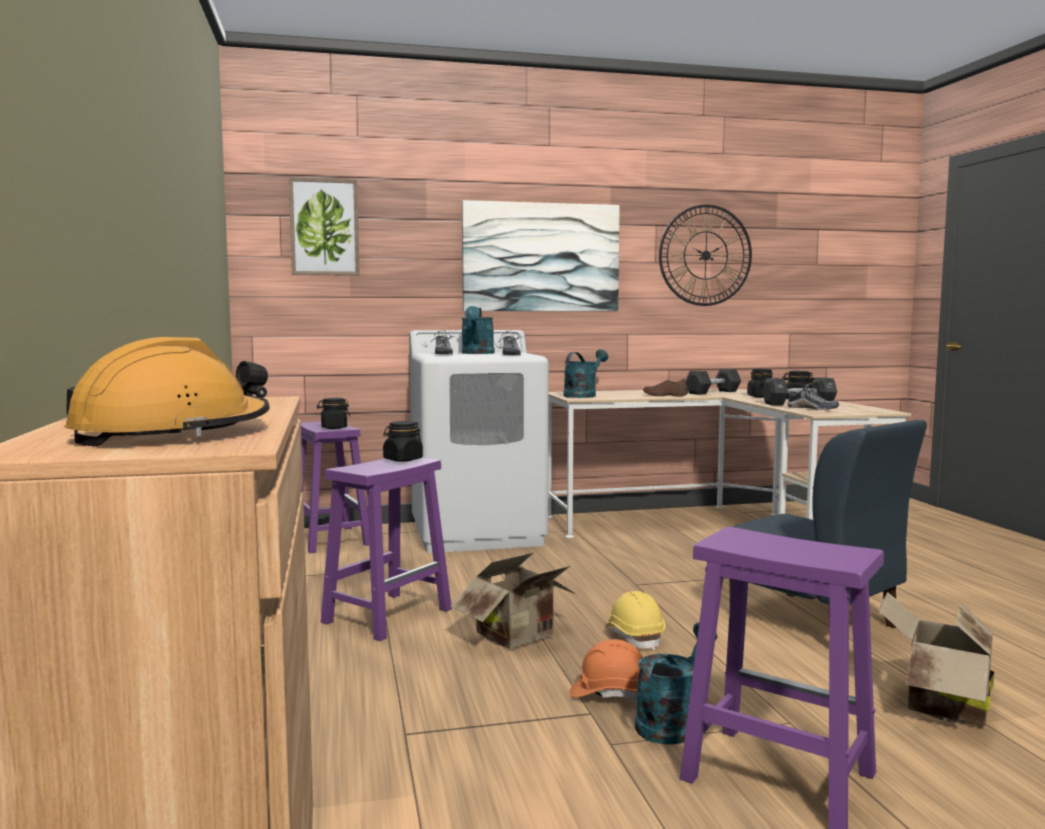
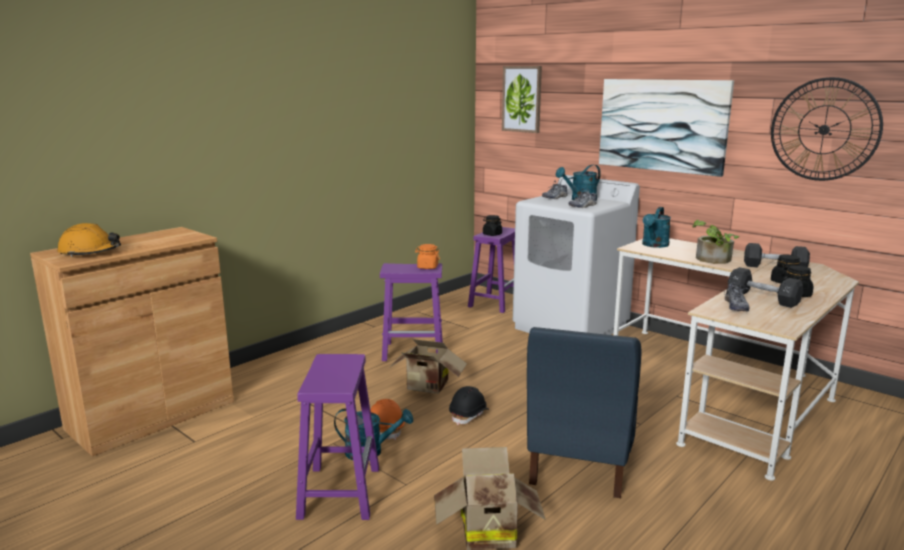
camera: 55 degrees right, 10 degrees up
black jar [383,421,423,462] -> orange jar [415,244,440,269]
turquoise watering can [563,349,608,398] -> turquoise watering can turned 120 degrees clockwise [642,207,671,248]
yellow hard hat [605,591,665,650] -> black hard hat [449,386,489,425]
brown shoe [643,378,688,397] -> potted plant [692,220,739,264]

